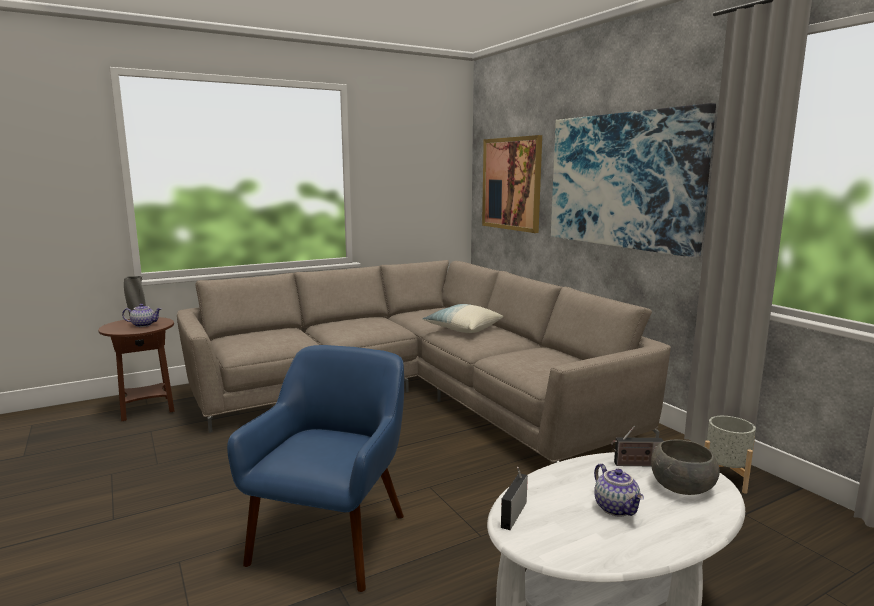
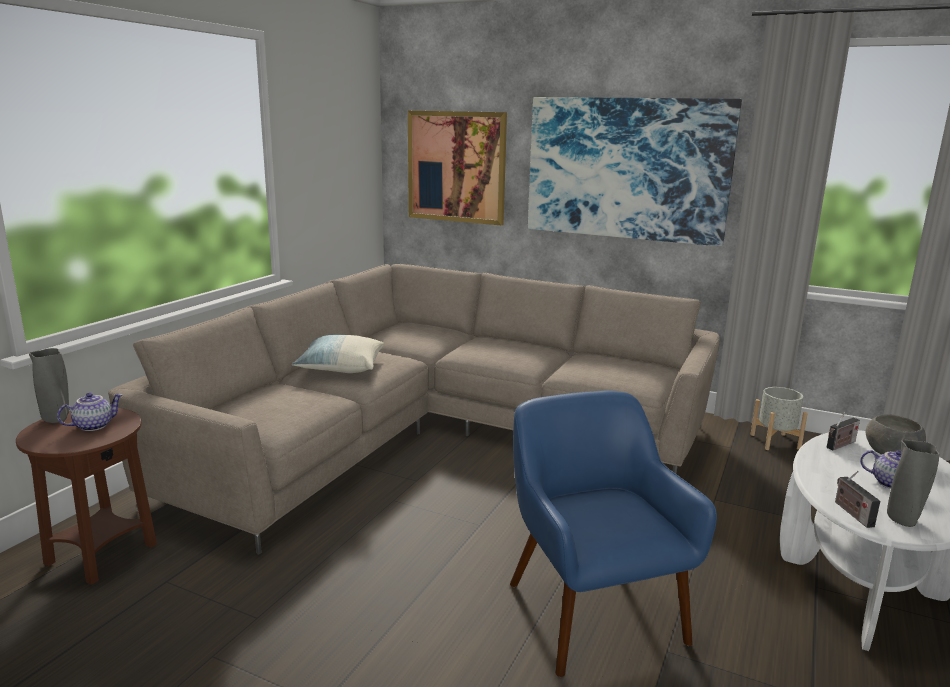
camera: 35 degrees left, 5 degrees up
pillow [422,304,503,333] -> pillow moved to [292,335,384,373]
none -> grey vase [887,440,940,527]

